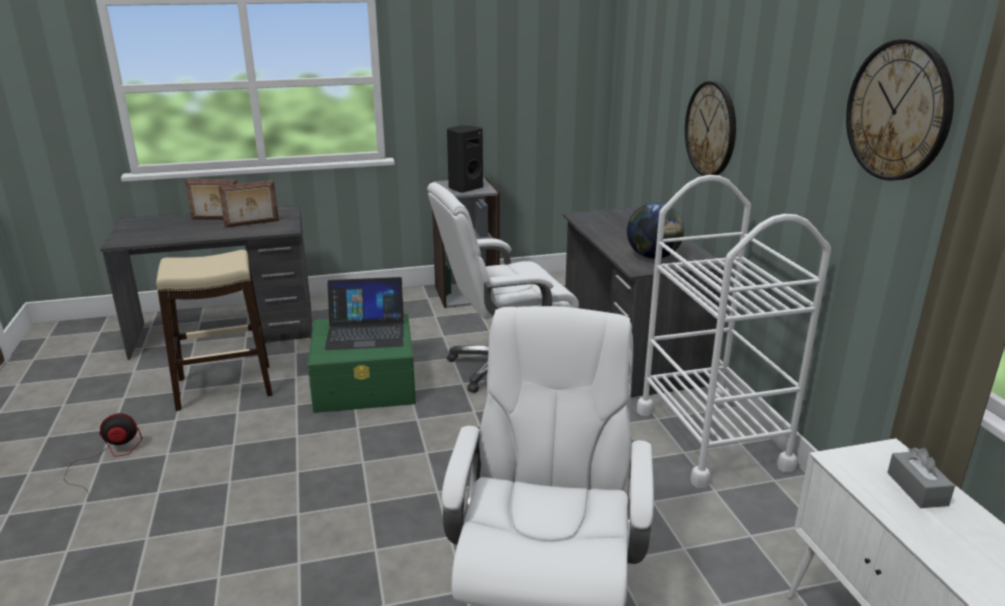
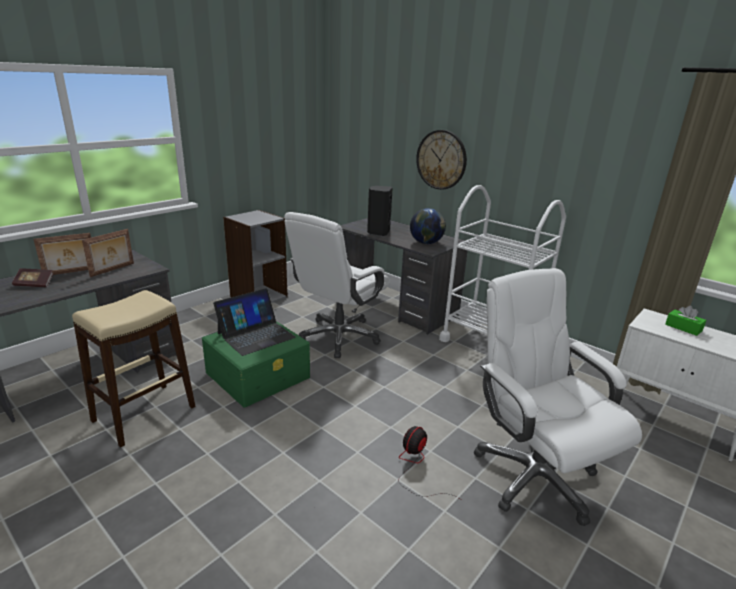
camera: 35 degrees left, 0 degrees up
fan [64,413,142,499] -> fan moved to [399,426,463,501]
black speaker [447,125,483,193] -> black speaker moved to [367,186,393,236]
wall clock [846,39,954,181] -> none
grey tissue box [887,447,955,508] -> green tissue box [665,305,706,336]
none -> book [12,268,53,287]

